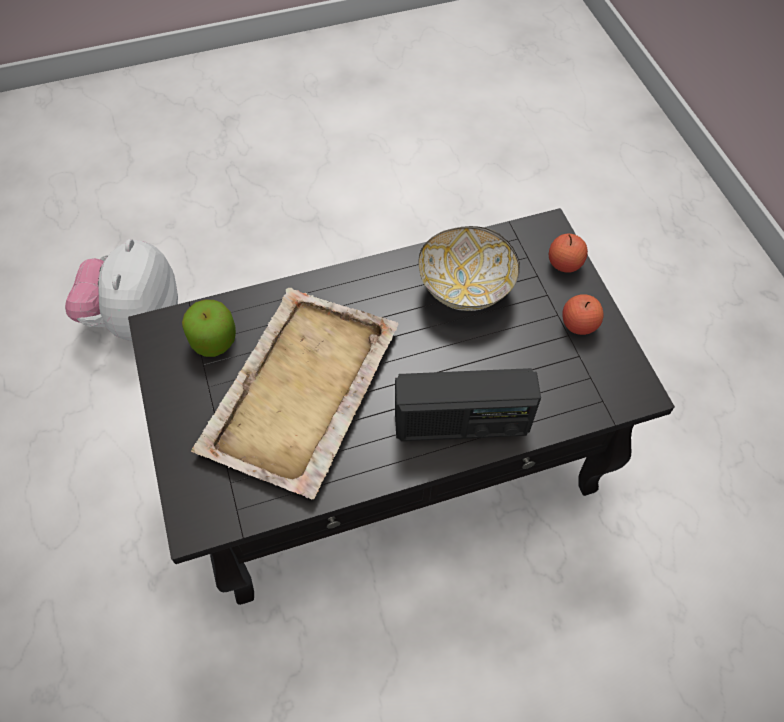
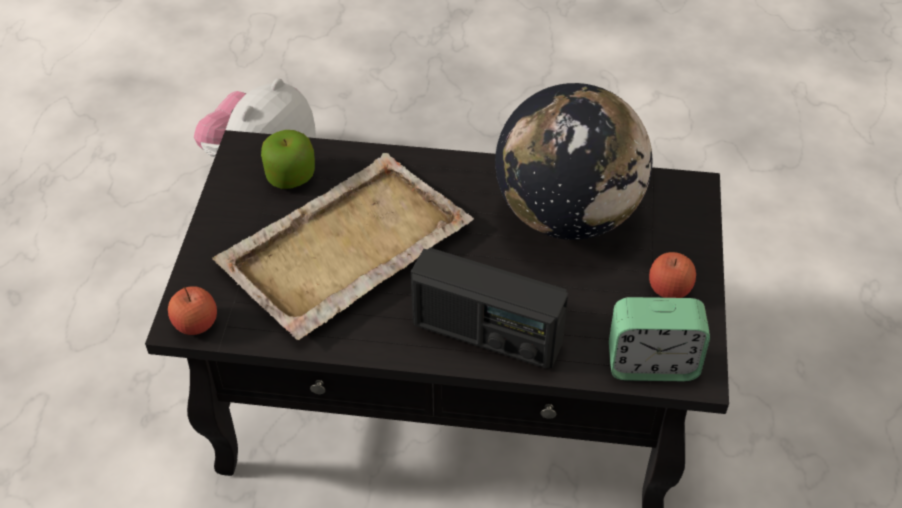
camera: 25 degrees right, 10 degrees down
bowl [418,226,520,311] -> globe [495,83,652,240]
apple [549,234,588,273] -> apple moved to [168,286,217,335]
none -> alarm clock [609,297,710,381]

